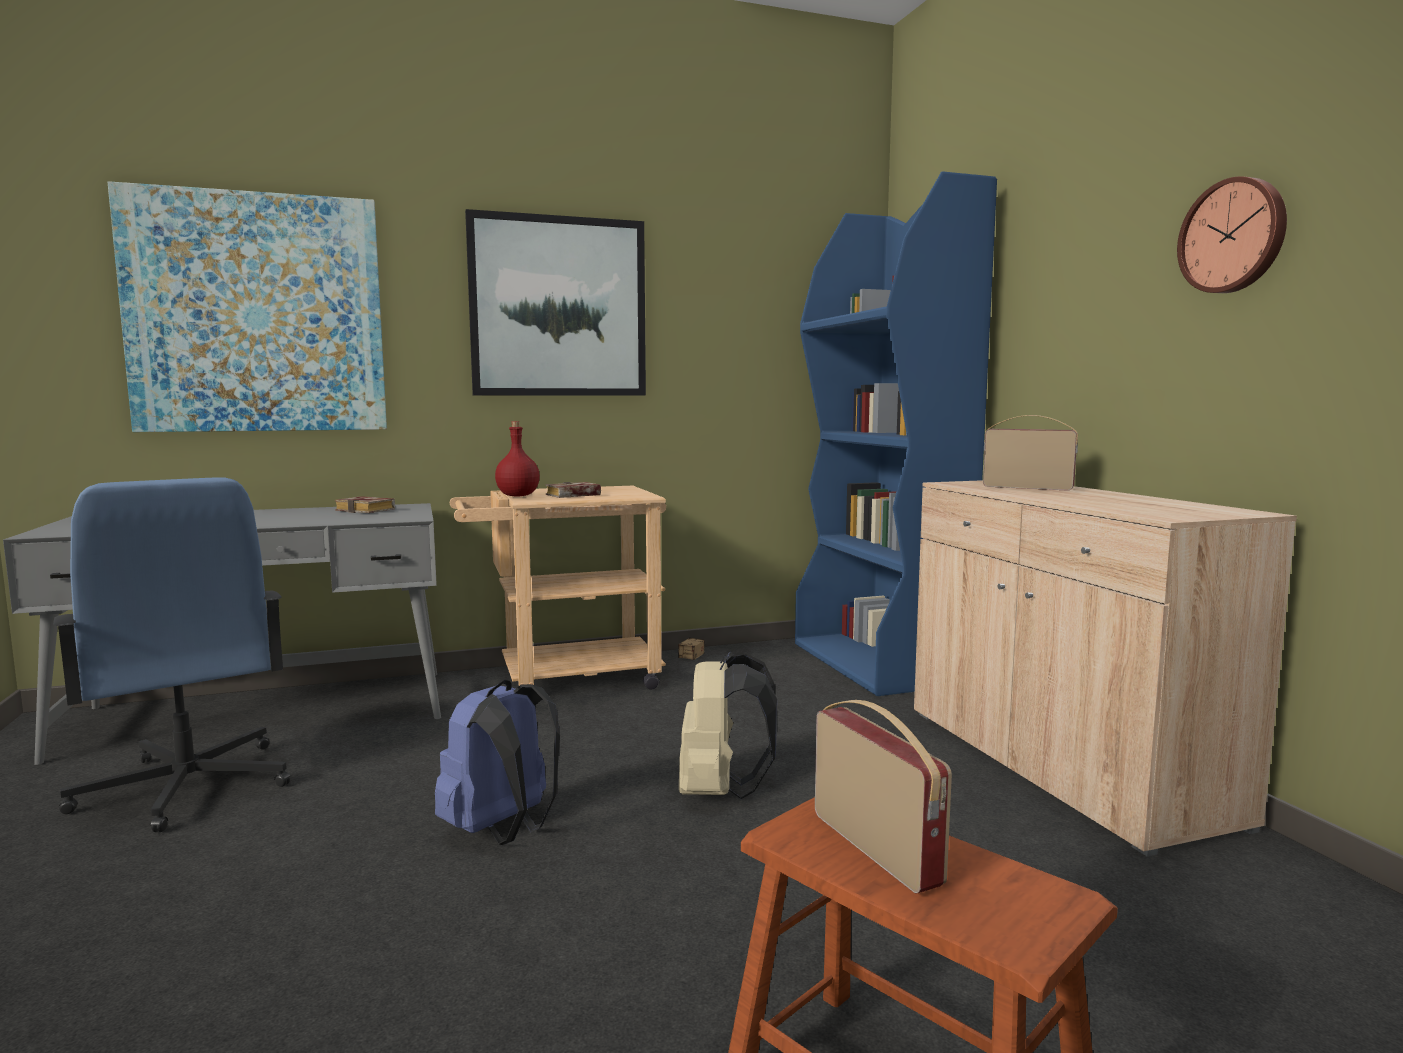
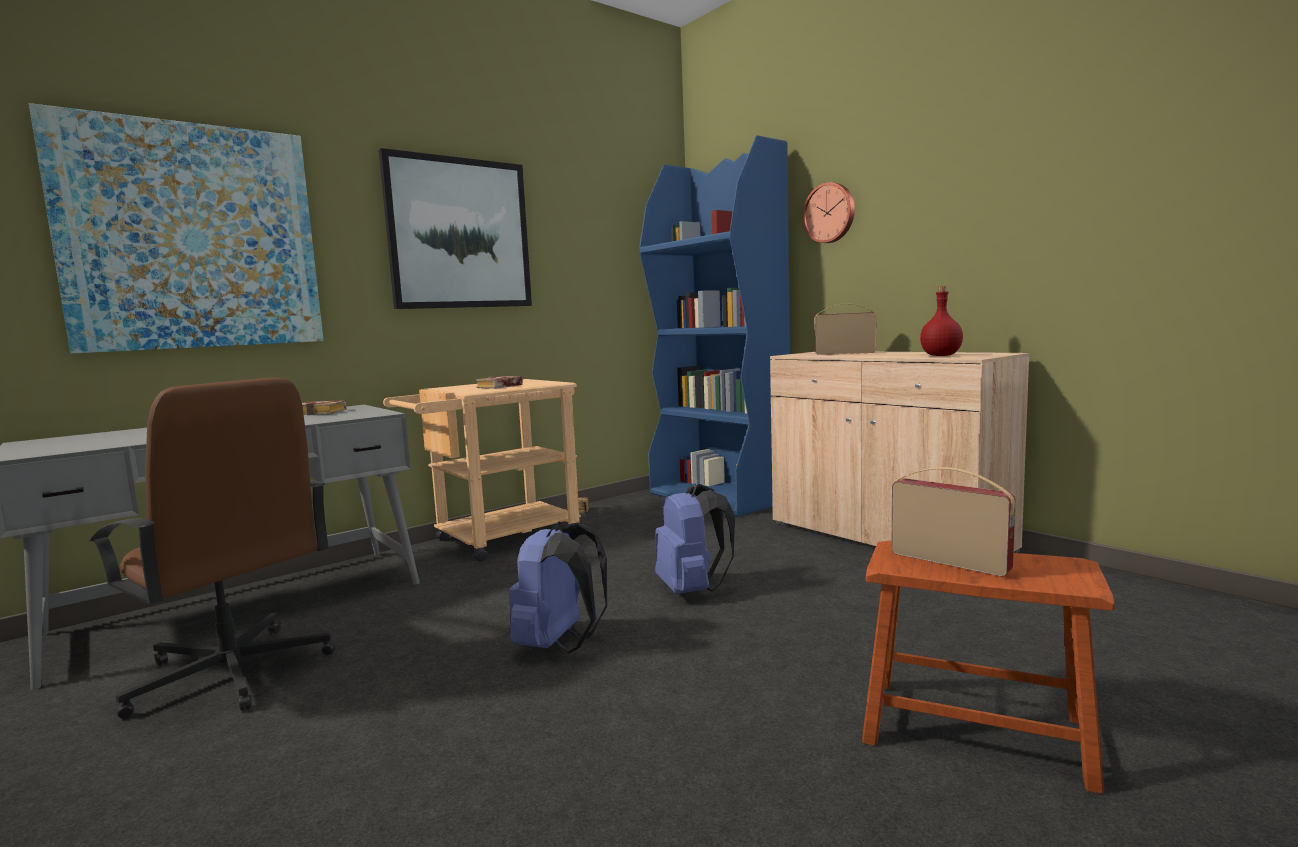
camera: 20 degrees left, 0 degrees up
blue office chair [53,477,290,832] -> brown office chair [90,377,335,719]
red bottle [495,421,540,496] -> red bottle moved to [920,286,963,356]
beige backpack [679,652,777,799] -> blue backpack [655,483,735,594]
wall clock [1177,176,1287,293] -> wall clock moved to [802,182,855,243]

